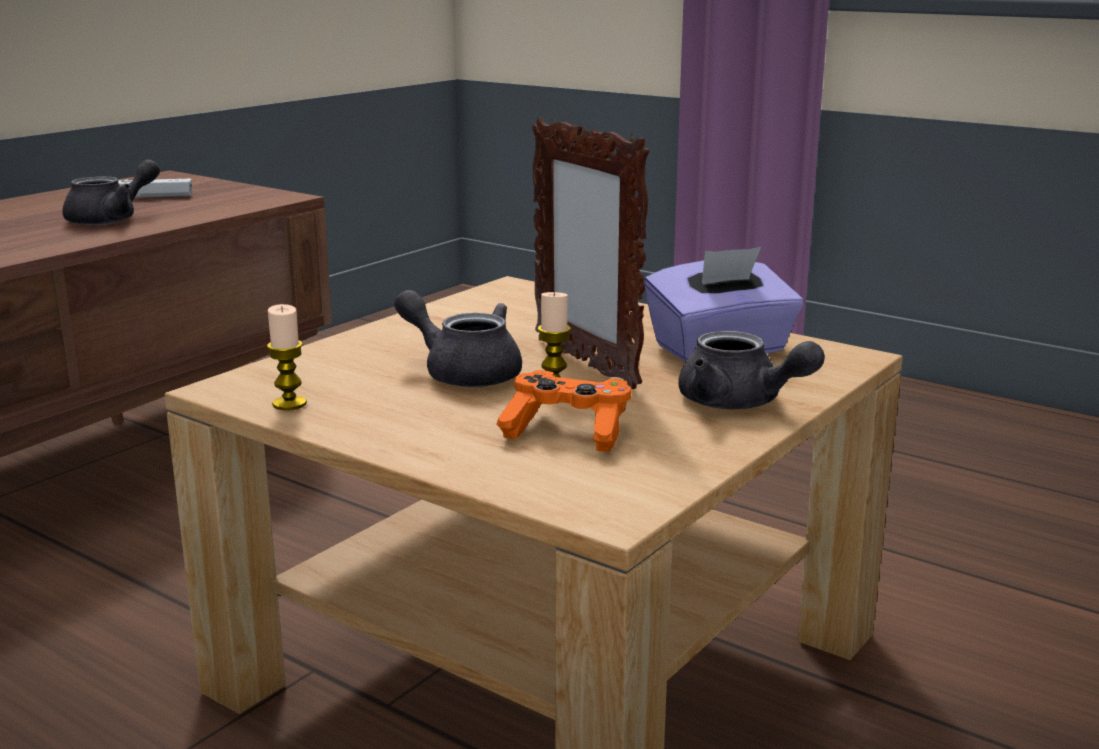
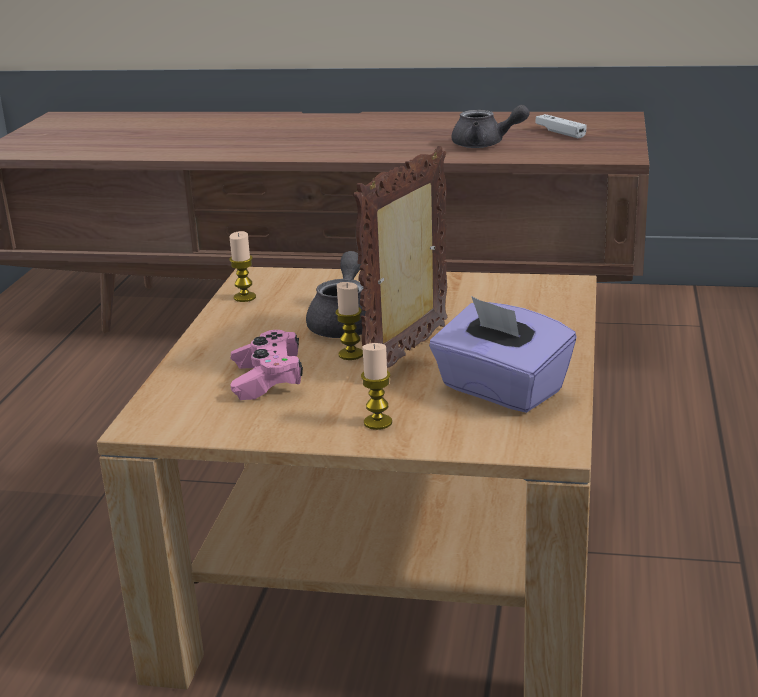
camera: 65 degrees right, 5 degrees up
orange game controller [496,370,631,452] -> pink game controller [230,330,303,400]
grey teapot [678,331,825,409] -> candle [361,343,392,430]

